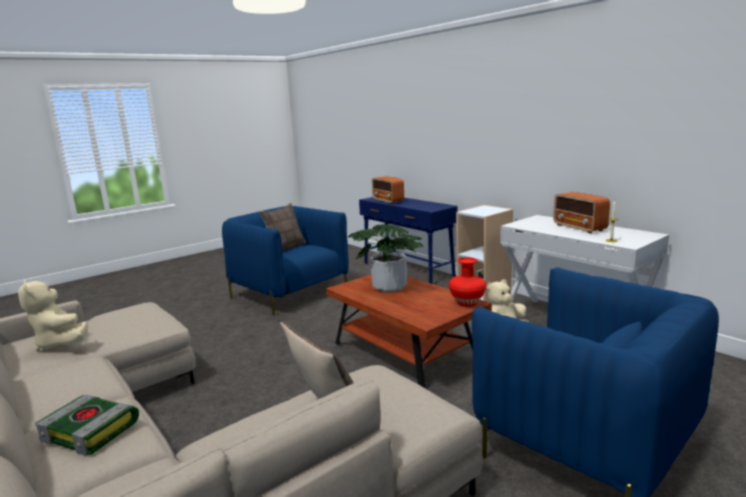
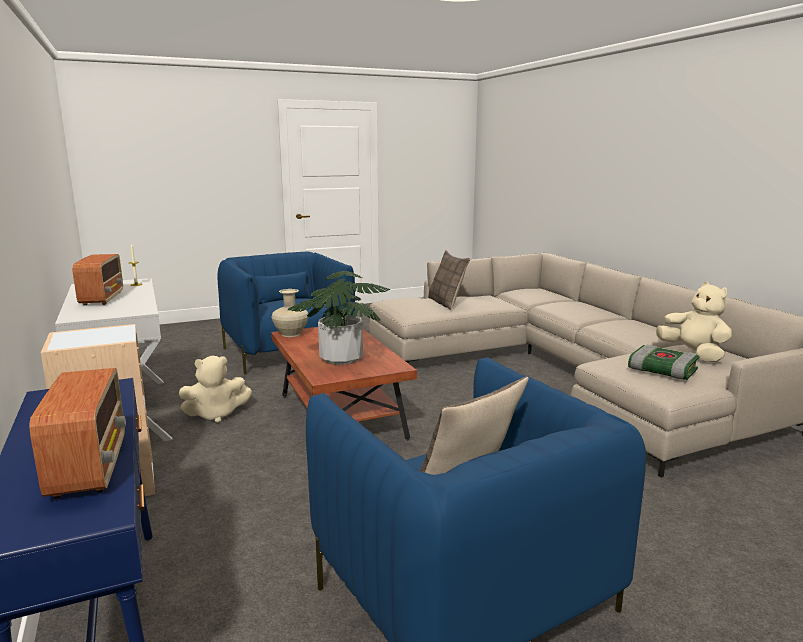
camera: 165 degrees left, 0 degrees up
book [35,395,139,456] -> book moved to [628,344,700,380]
red vase [448,257,486,307] -> beige vase [271,289,308,337]

